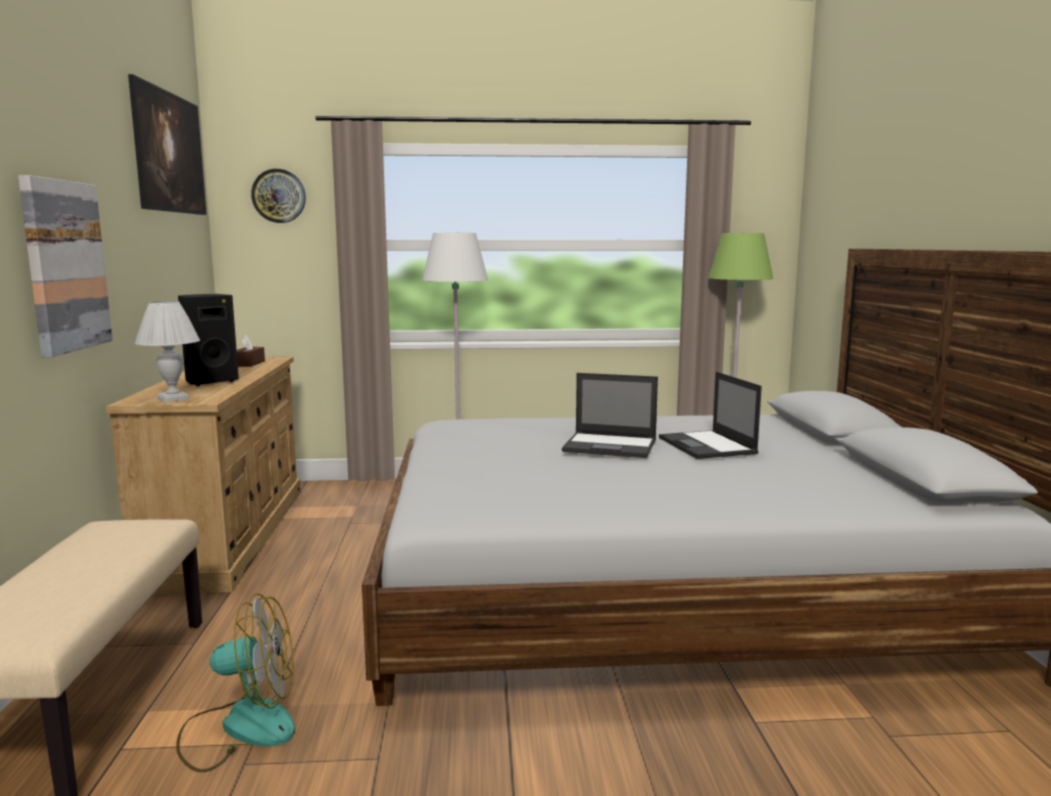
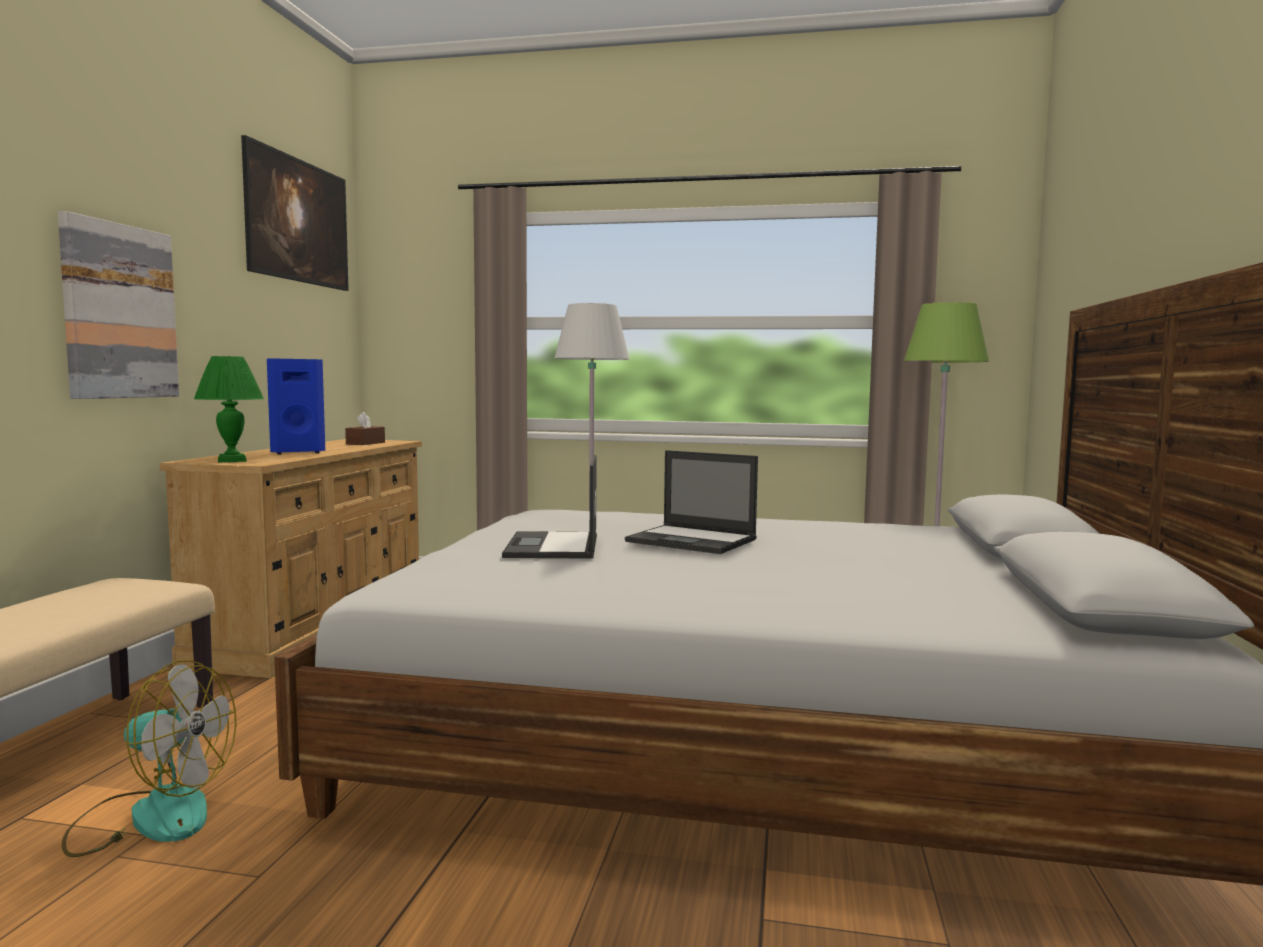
camera: 15 degrees right, 5 degrees down
white table lamp [135,301,200,402] -> green table lamp [194,356,264,462]
black speaker [178,294,239,386] -> blue speaker [267,359,325,454]
wall clock [251,169,306,223] -> none
laptop [659,372,762,459] -> laptop moved to [502,455,597,559]

